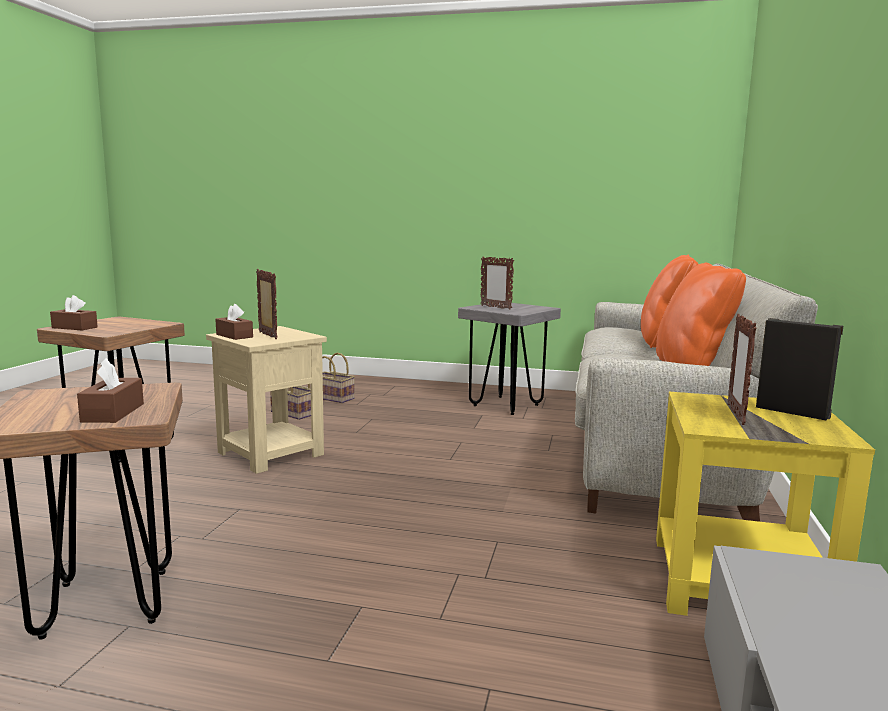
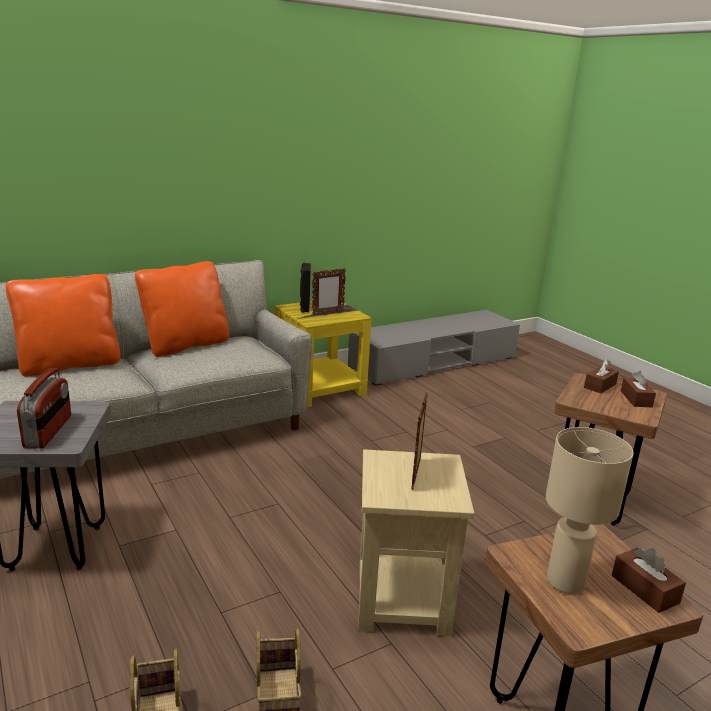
camera: 135 degrees left, 10 degrees up
brown tissue box [215,304,253,340] -> brown tissue box moved to [621,371,656,407]
picture frame [480,257,514,310] -> radio [17,368,71,449]
none -> beige table lamp [546,427,634,594]

